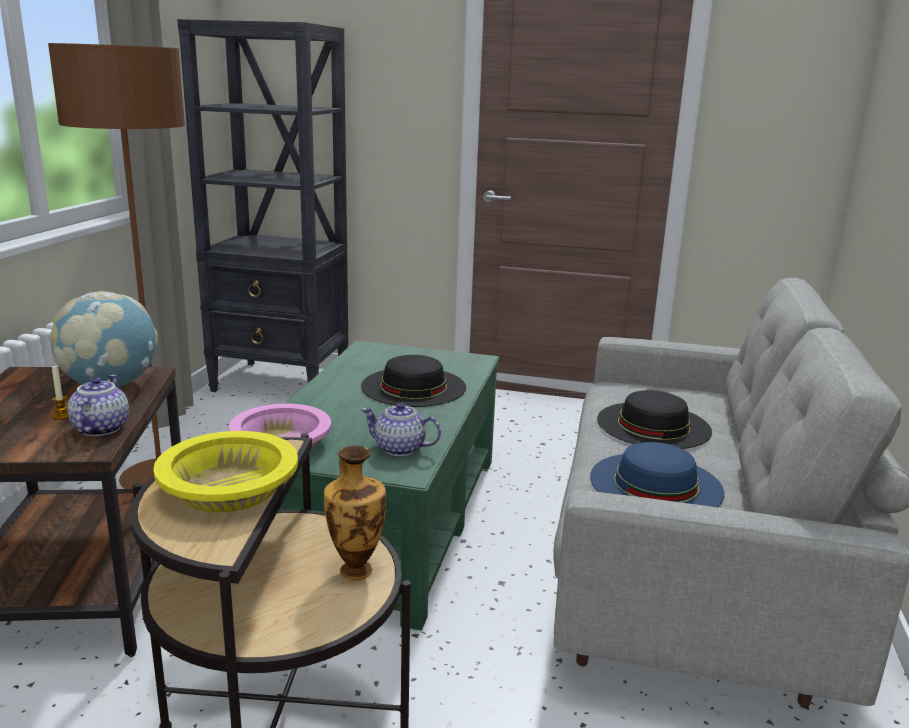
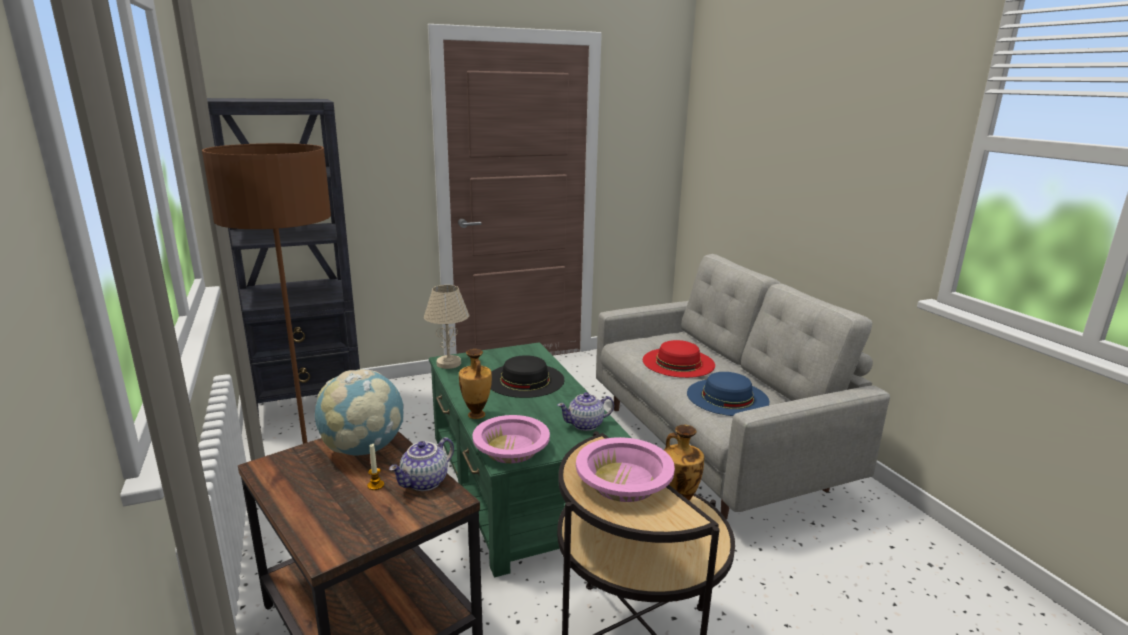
camera: 35 degrees left, 0 degrees up
teapot [67,375,129,436] -> teapot turned 105 degrees counterclockwise [389,437,454,491]
yellow bowl [153,431,298,512] -> pink bowl [576,437,675,502]
black hat [597,390,712,449] -> red hat [643,340,715,378]
none -> beige table lamp [424,285,469,369]
none -> vase [459,349,492,419]

